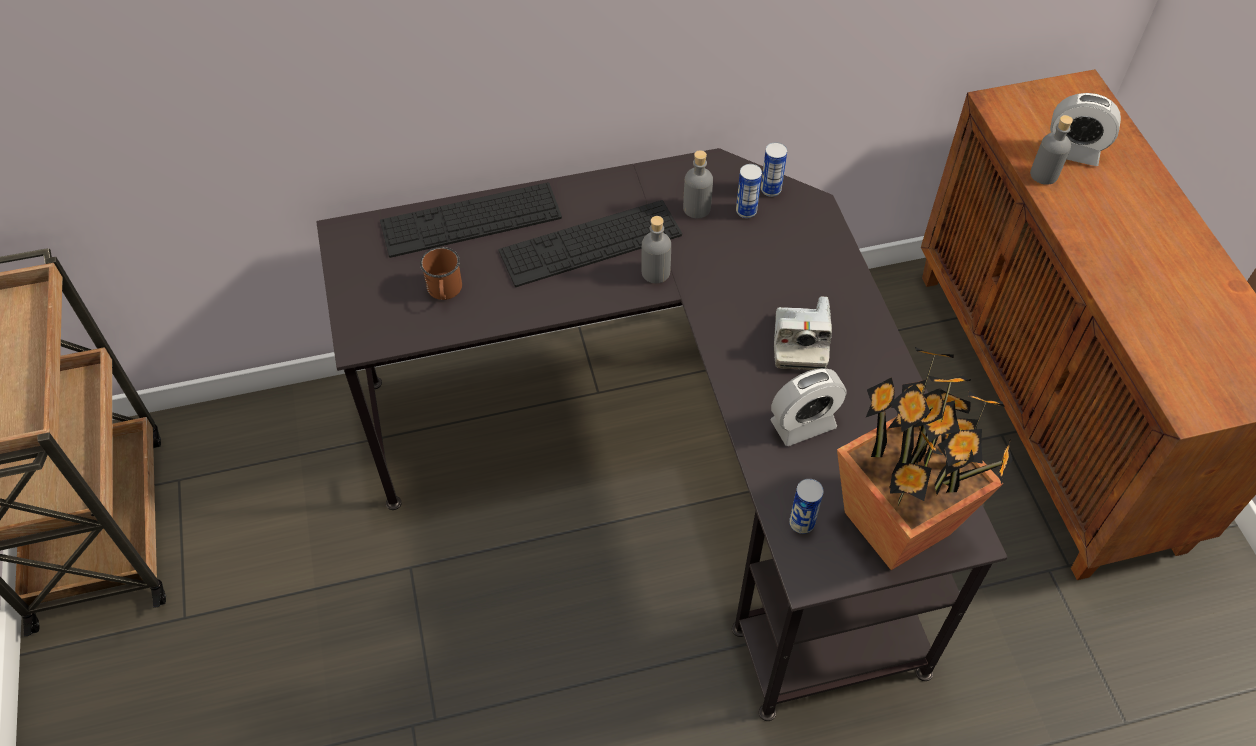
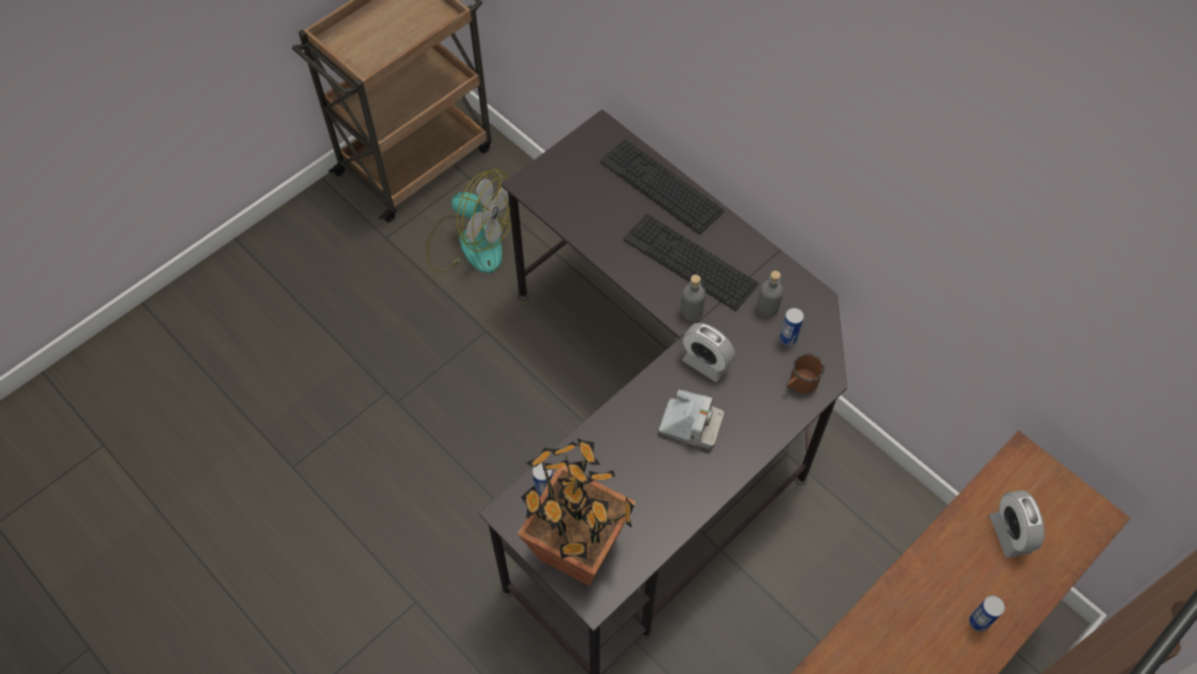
camera: 60 degrees right, 5 degrees up
brown mug [420,247,462,300] -> brown mug moved to [786,353,825,394]
can [761,142,787,197] -> can moved to [969,596,1005,632]
alarm clock [771,368,847,446] -> alarm clock moved to [682,323,735,382]
camera [774,297,832,370] -> camera turned 135 degrees counterclockwise [659,390,724,450]
grey bottle [1030,115,1073,185] -> none
none -> fan [426,170,511,273]

